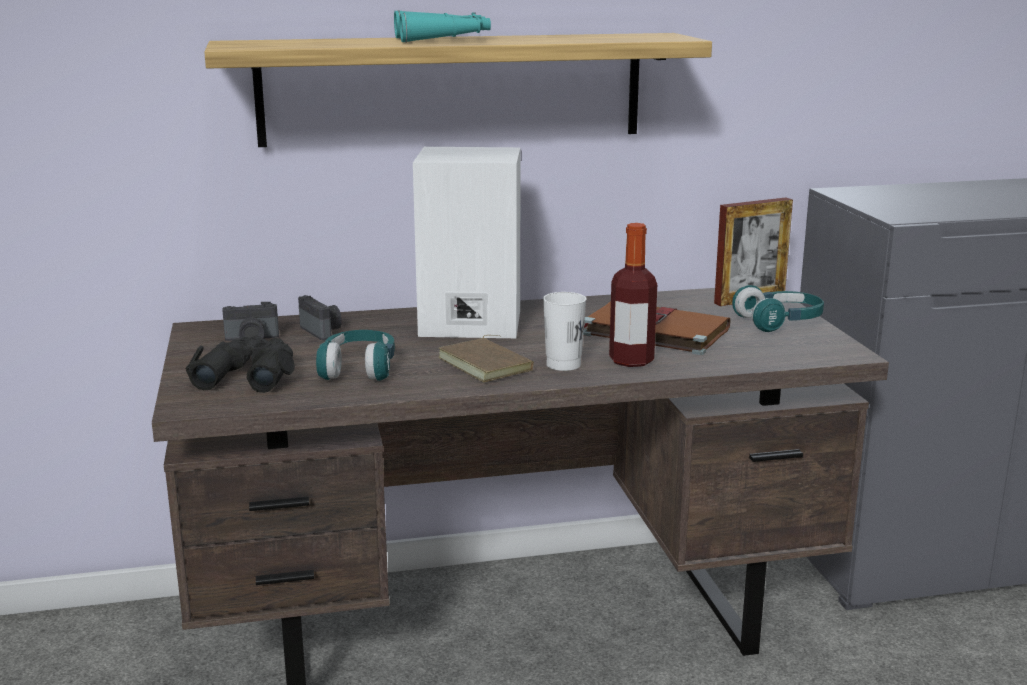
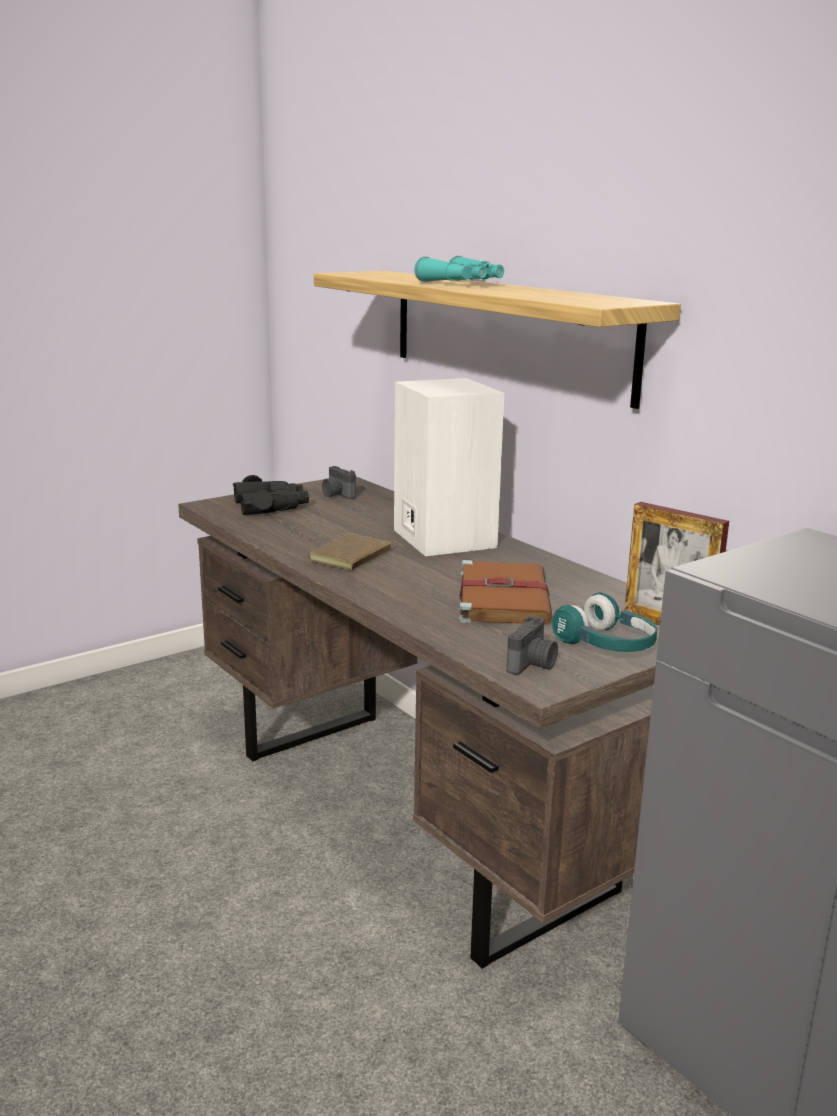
camera: 65 degrees right, 0 degrees up
camera [298,295,342,340] -> camera moved to [506,616,558,675]
turquoise headphones [316,330,395,381] -> none
white cup [543,292,587,371] -> none
bottle [609,223,657,367] -> none

